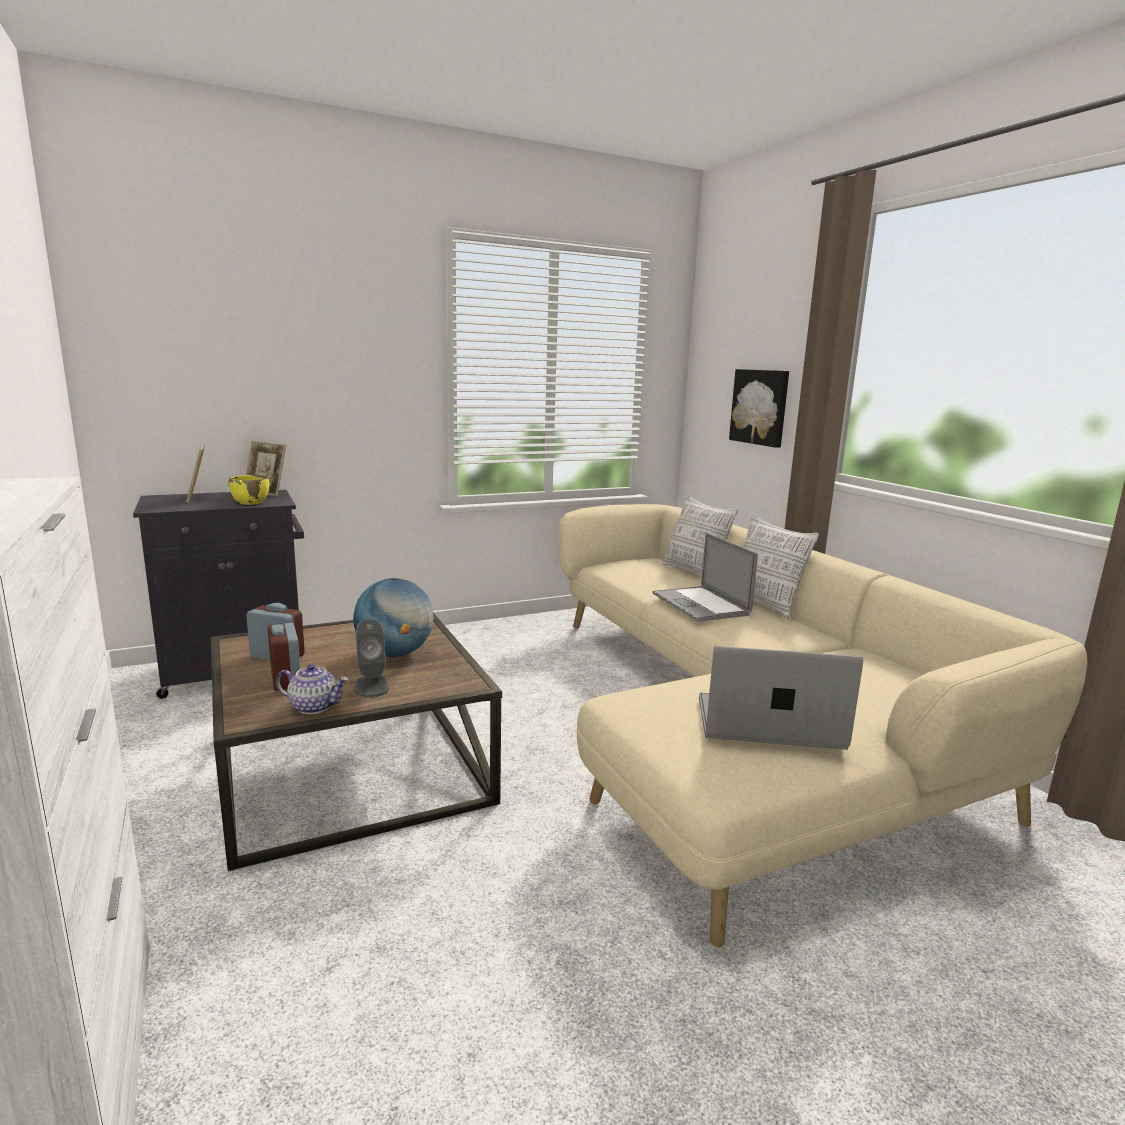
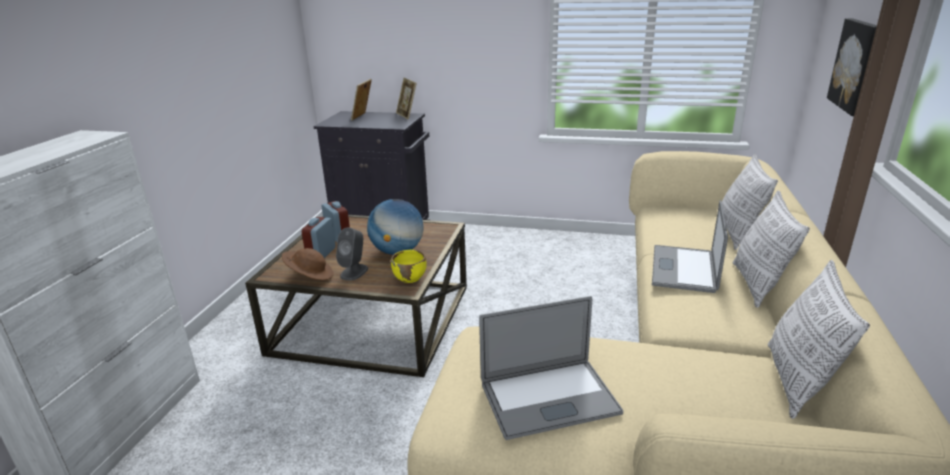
camera: 40 degrees right, 10 degrees up
yellow bowl [229,475,269,505] -> yellow bowl moved to [391,250,427,283]
teapot [276,664,349,714] -> brown hat [282,248,334,280]
laptop [699,646,863,750] -> laptop turned 120 degrees clockwise [479,296,623,440]
none -> pillow [768,260,870,419]

